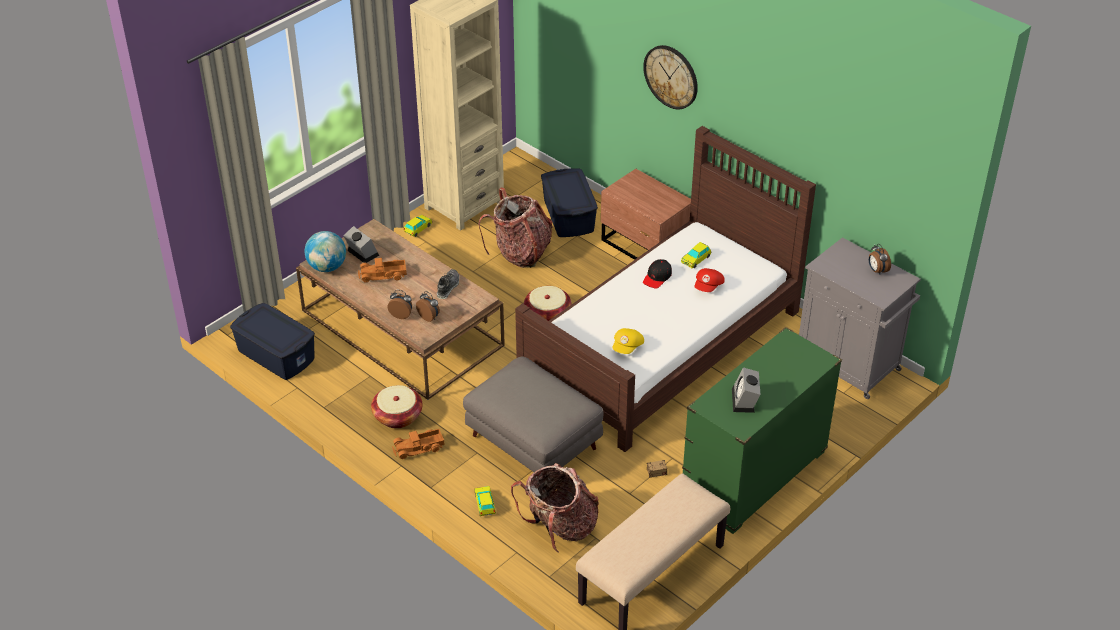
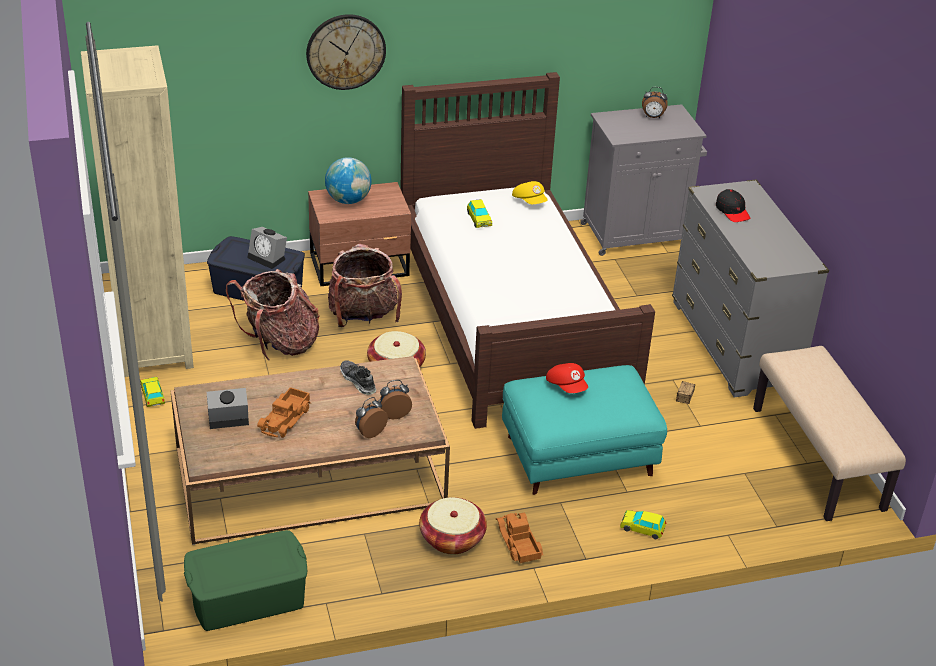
camera: 60 degrees left, 5 degrees down
blue storage box [230,303,315,380] -> green storage box [184,530,307,631]
globe [305,231,346,272] -> globe moved to [325,157,372,204]
toy truck [392,429,445,459] -> toy truck turned 150 degrees clockwise [496,513,543,563]
grey ottoman [463,356,604,473] -> turquoise ottoman [502,365,667,495]
backpack [511,463,599,552] -> backpack moved to [328,243,402,327]
yellow cap [612,328,644,354] -> yellow cap moved to [512,181,548,204]
black cap [643,259,672,289] -> black cap moved to [716,189,750,222]
green dresser [682,327,842,534] -> grey dresser [672,179,829,398]
red cap [694,268,725,292] -> red cap moved to [546,363,588,393]
alarm clock [732,367,761,413] -> alarm clock moved to [248,227,287,269]

